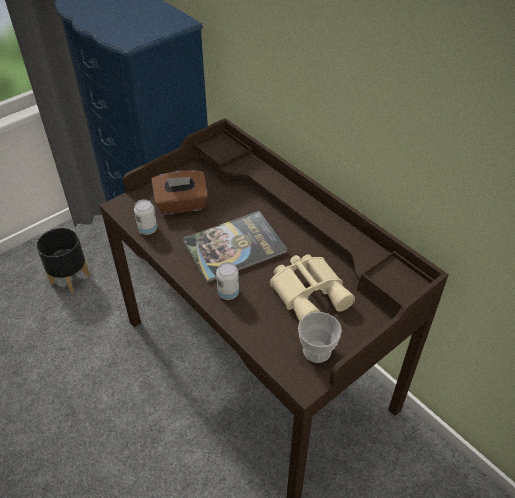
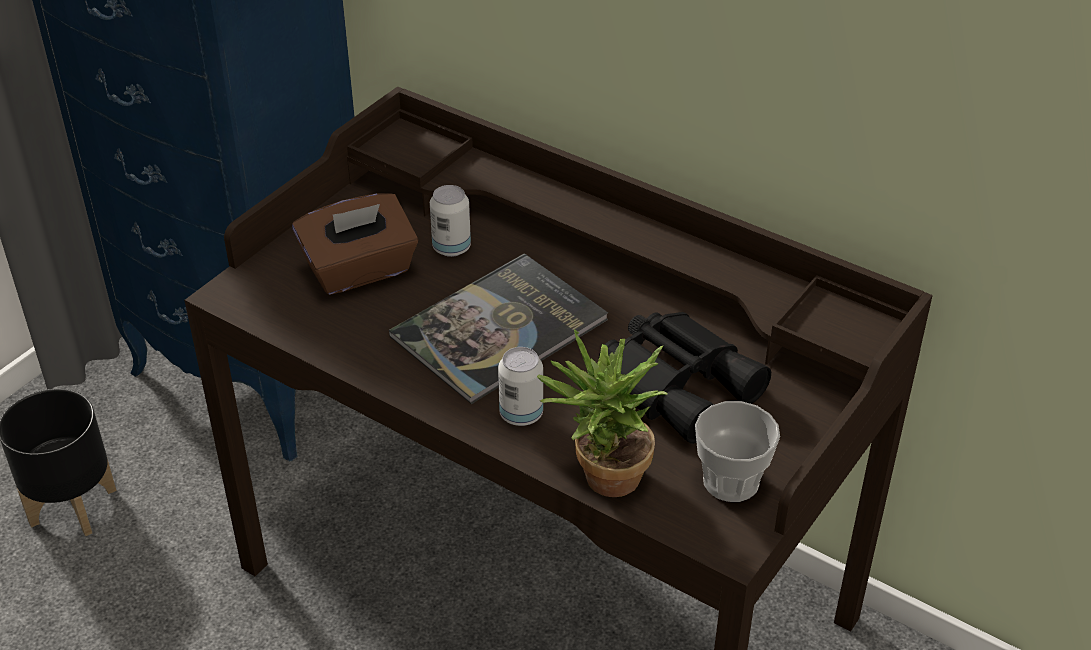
camera: 15 degrees left, 5 degrees down
can [134,199,157,235] -> can moved to [430,185,471,257]
beige binoculars [270,254,355,322] -> black binoculars [599,312,771,444]
none -> potted plant [537,329,668,497]

